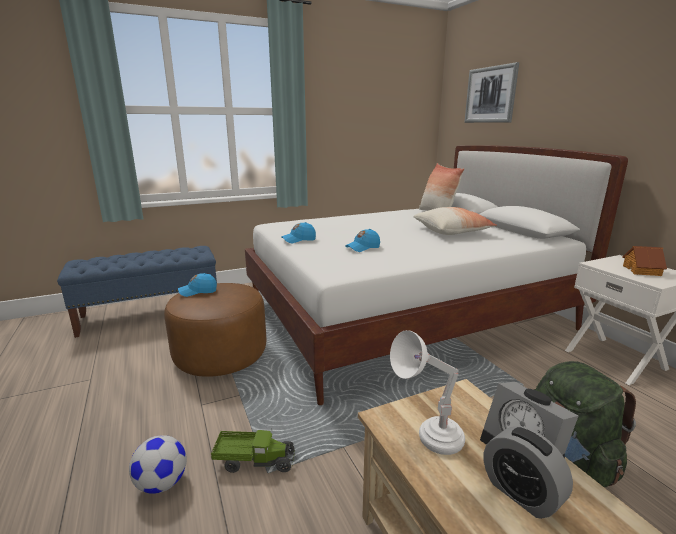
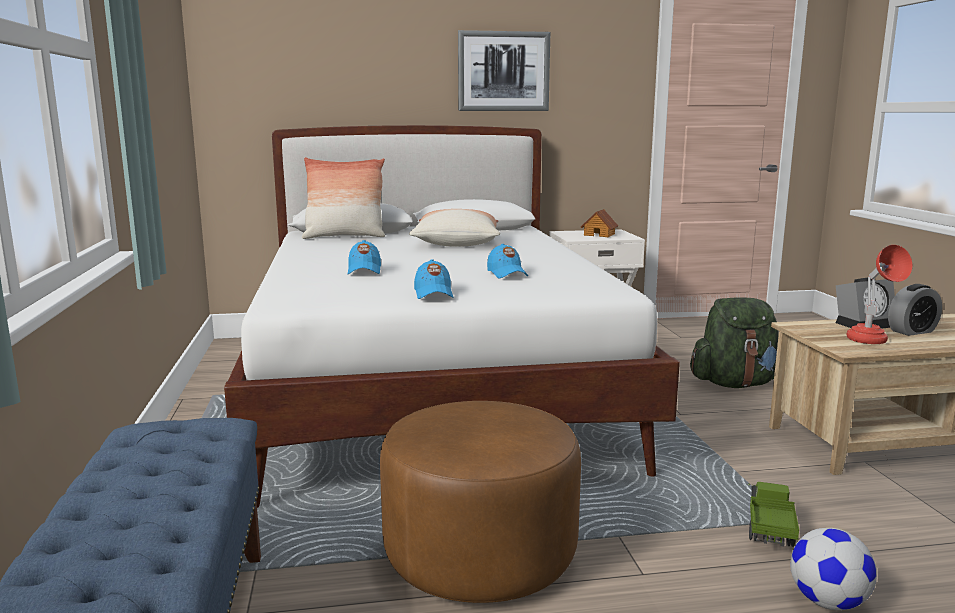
camera: 75 degrees left, 5 degrees down
blue cap [178,273,217,297] -> blue cap moved to [348,240,381,274]
white table lamp [390,330,465,455] -> red table lamp [846,245,912,344]
picture [464,62,519,123] -> picture moved to [458,30,550,111]

